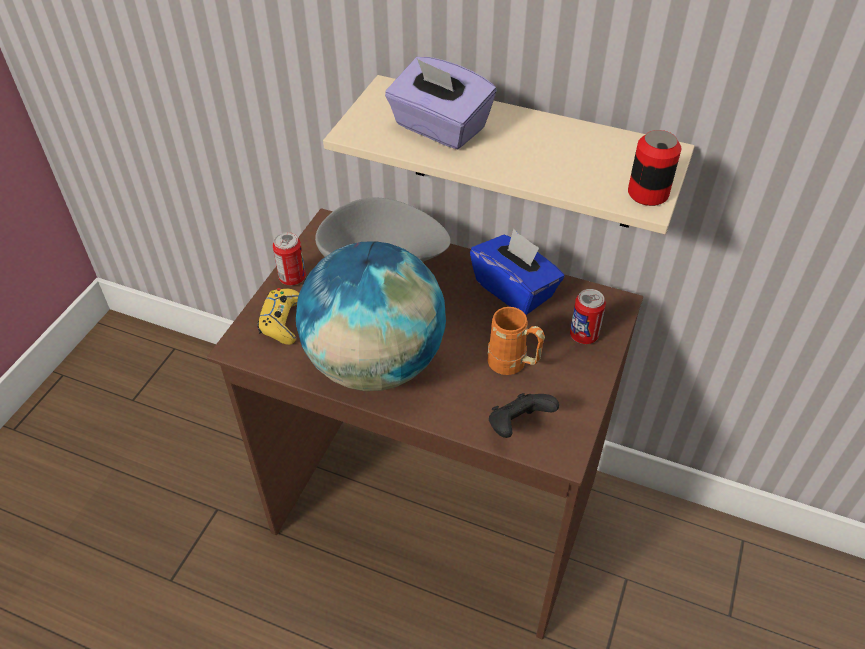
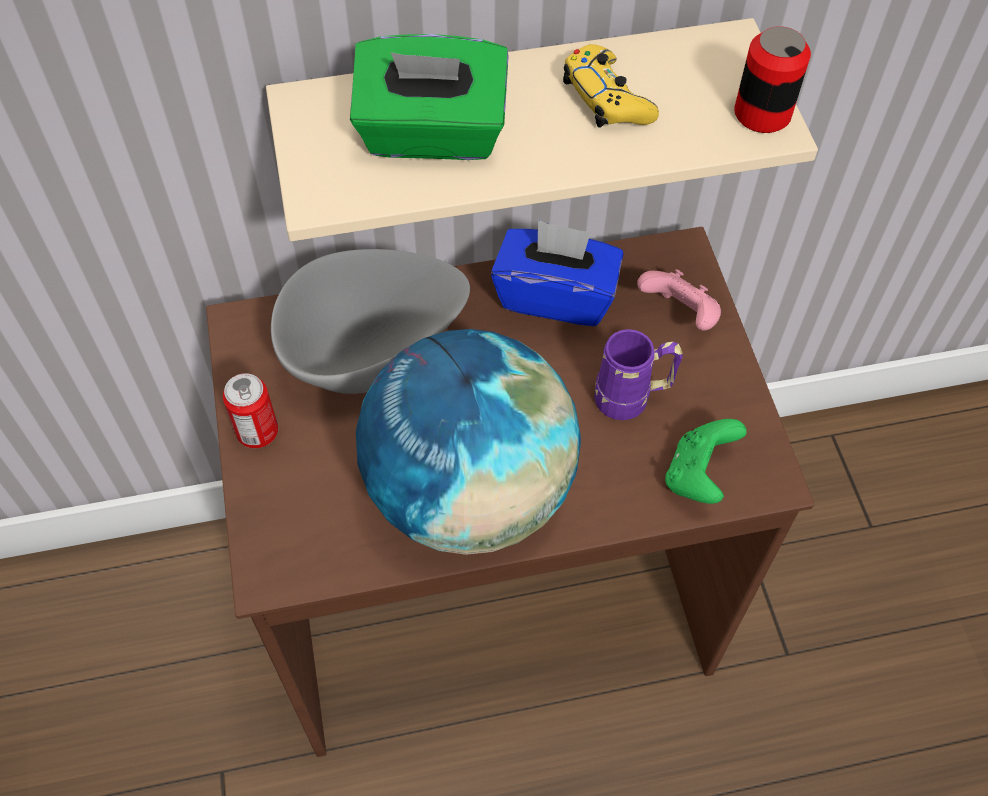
camera: 35 degrees left, 10 degrees up
yellow game controller [257,288,299,345] -> yellow game controller moved to [563,44,659,128]
purple tissue box [385,57,496,149] -> green tissue box [350,34,508,160]
orange mug [488,307,545,375] -> purple mug [594,329,683,420]
black game controller [489,393,559,438] -> green game controller [665,419,747,504]
can [570,289,606,344] -> pink game controller [637,269,721,330]

